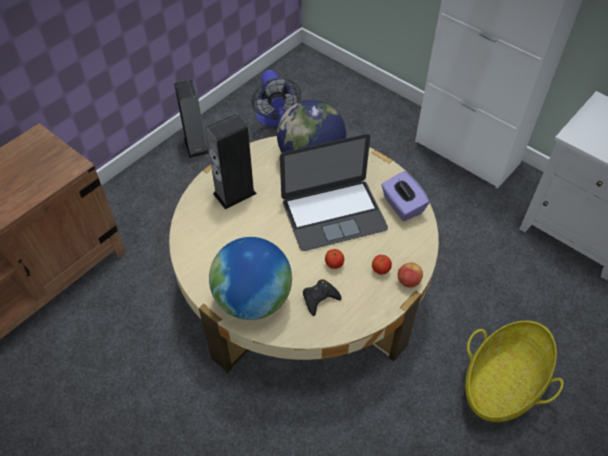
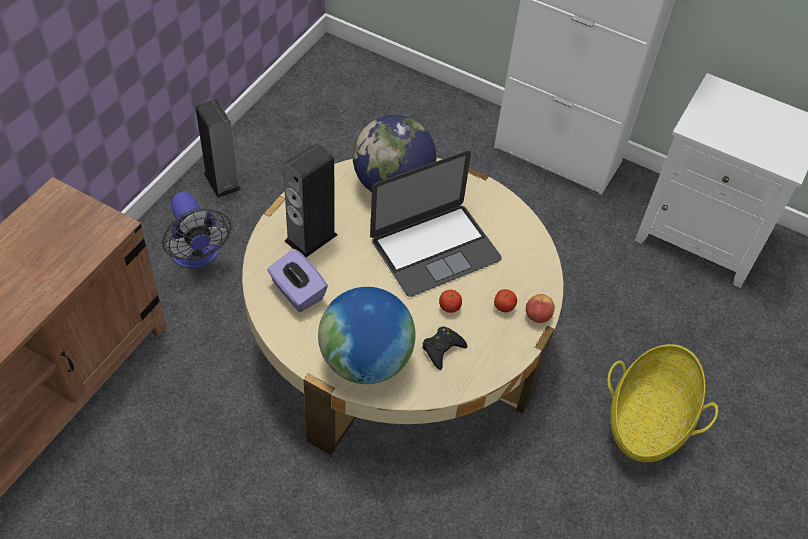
camera: 15 degrees left, 0 degrees up
fan [252,70,301,127] -> fan moved to [162,192,231,268]
purple tissue box [381,171,429,221] -> purple tissue box moved to [267,249,328,312]

